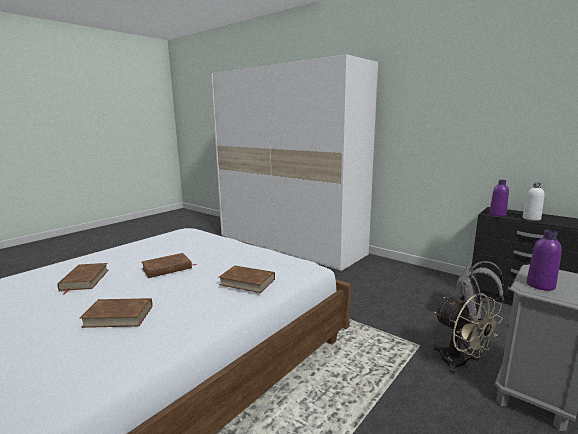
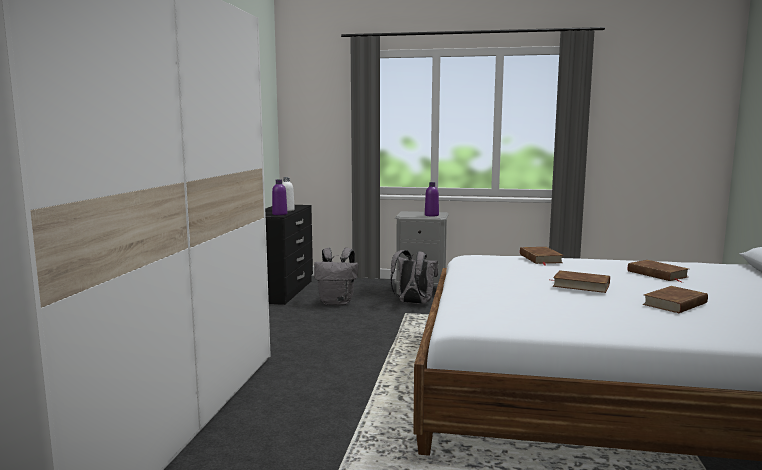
camera: 120 degrees left, 5 degrees down
beige fan [433,293,503,375] -> grey backpack [391,250,438,304]

